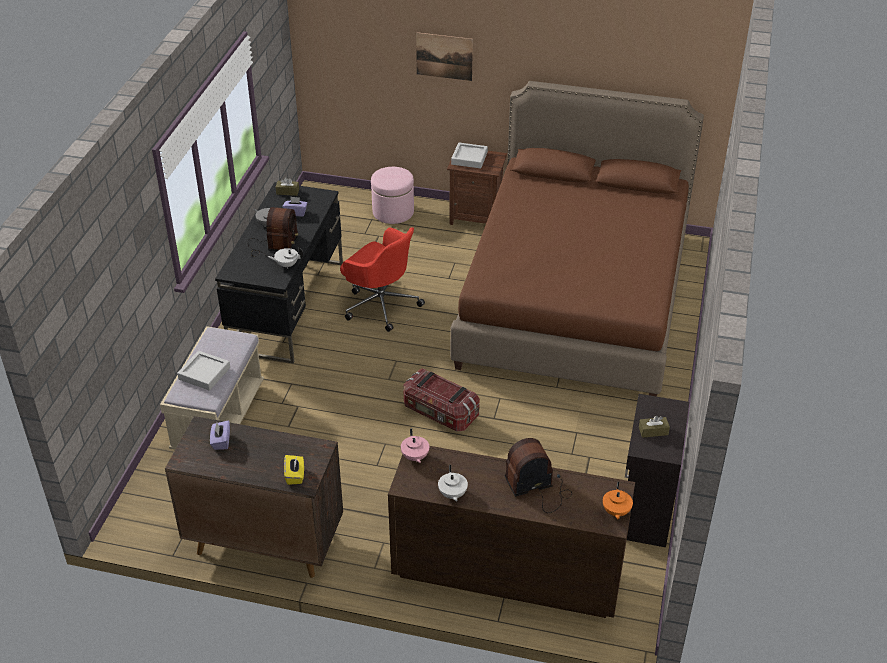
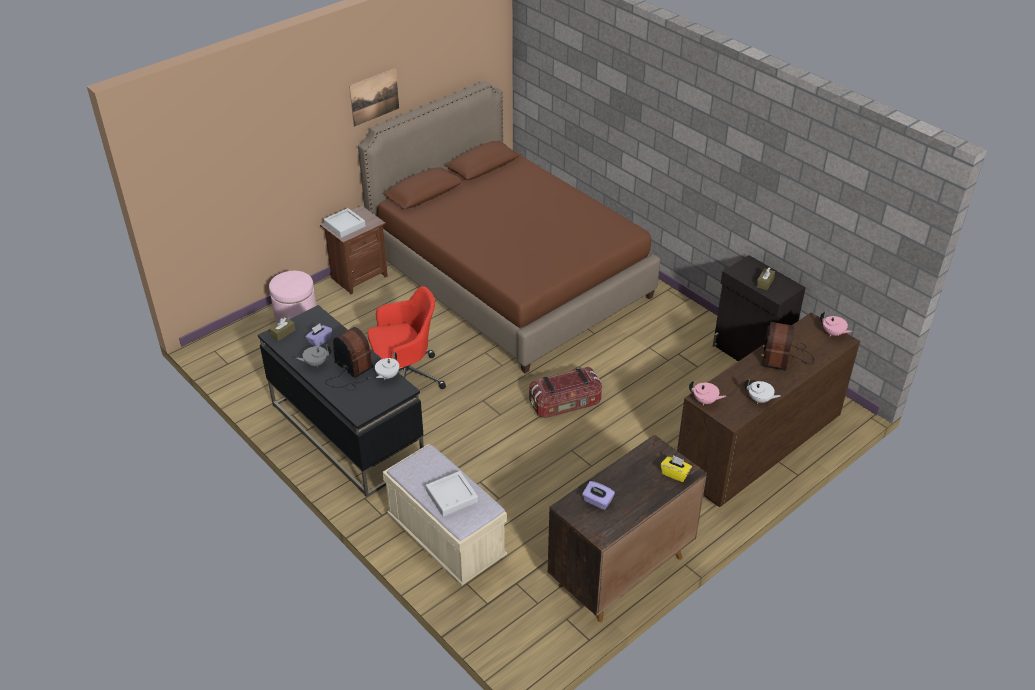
camera: 55 degrees left, 0 degrees up
picture [416,32,473,81] -> picture moved to [349,68,399,127]
orange teapot [603,482,633,520] -> pink teapot [820,312,853,336]

